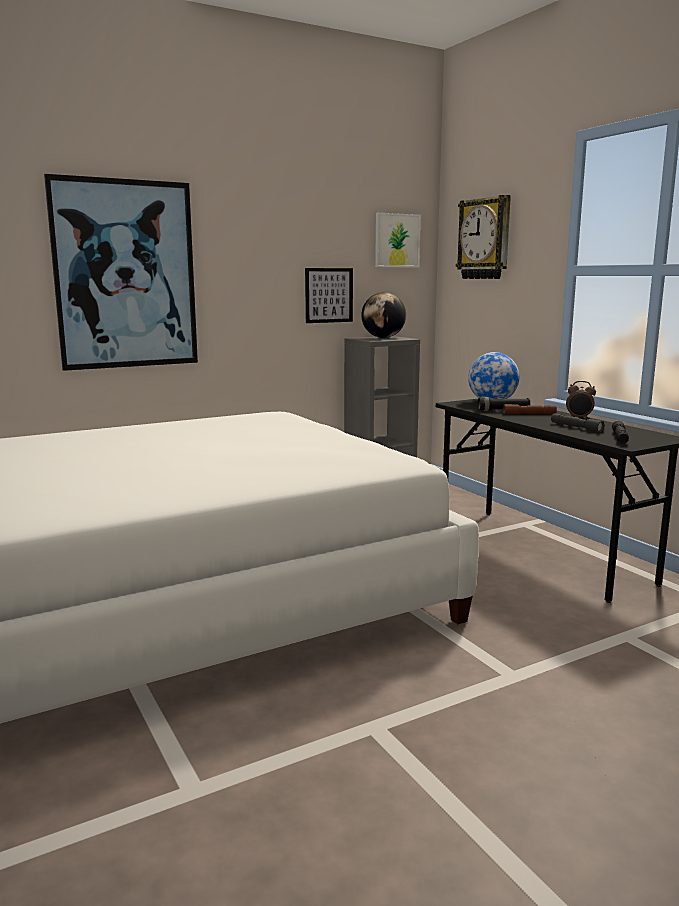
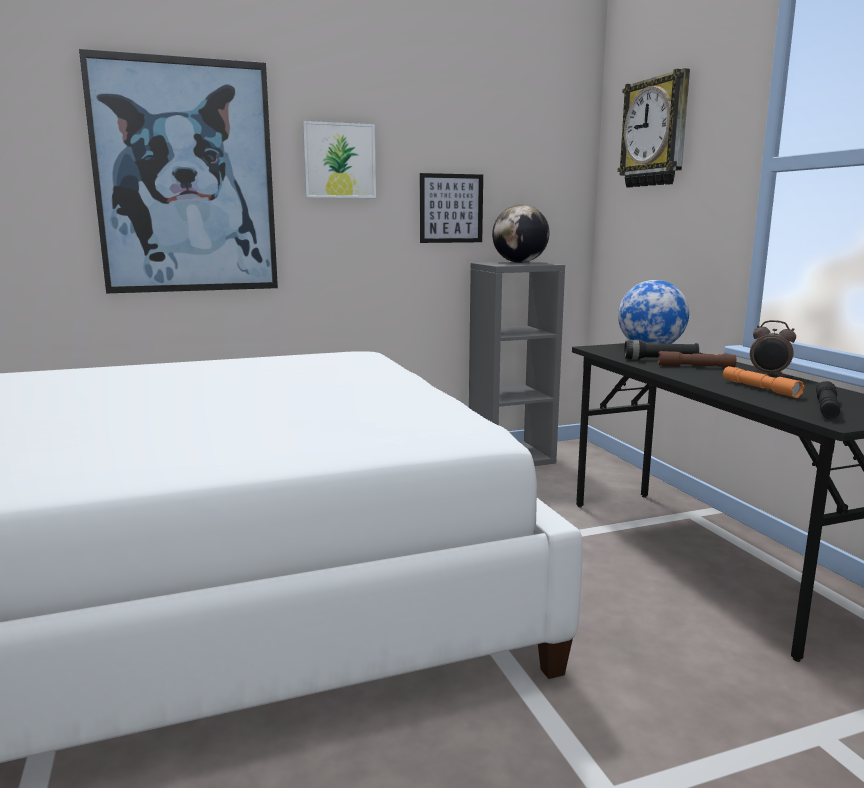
camera: 10 degrees right, 0 degrees up
picture [375,213,421,267] -> picture moved to [303,121,376,198]
grey flashlight [551,413,605,433] -> orange flashlight [723,366,804,398]

